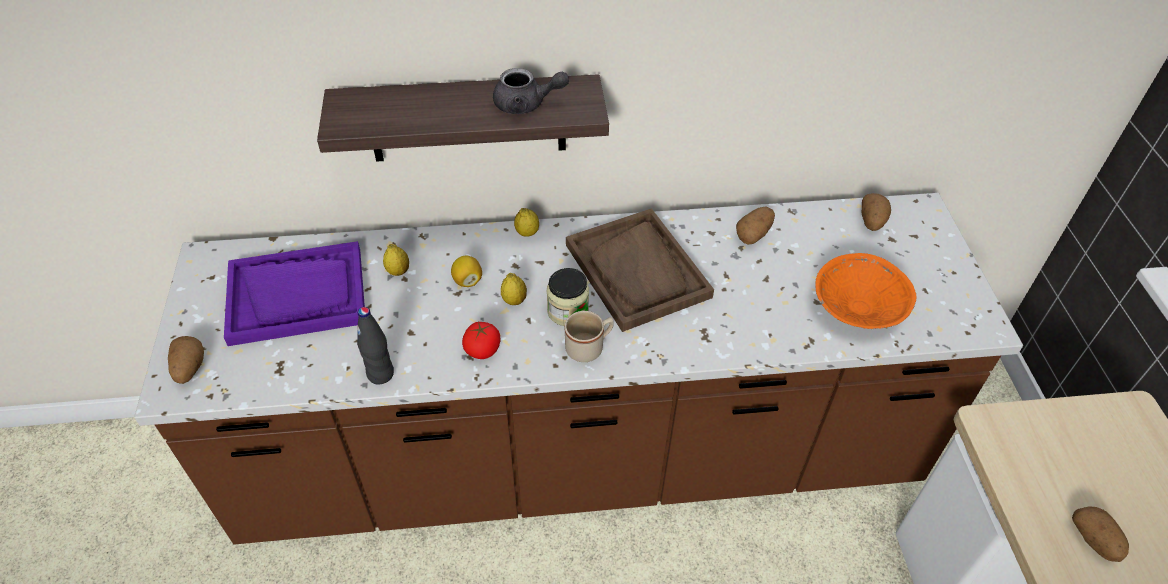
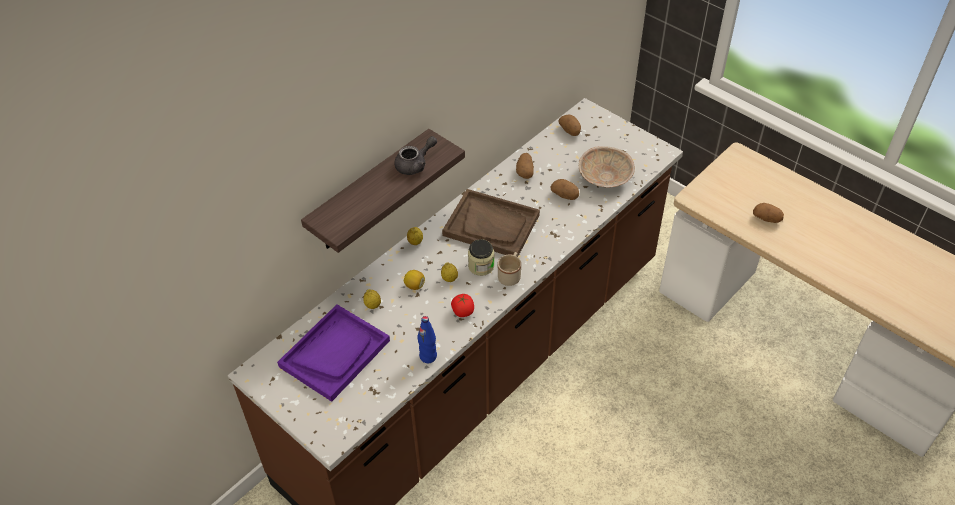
camera: 40 degrees left, 0 degrees up
potato [168,336,204,384] -> potato moved to [550,179,579,200]
black bottle [357,307,394,385] -> blue bottle [417,316,437,363]
orange bowl [815,253,916,329] -> beige bowl [579,146,635,188]

